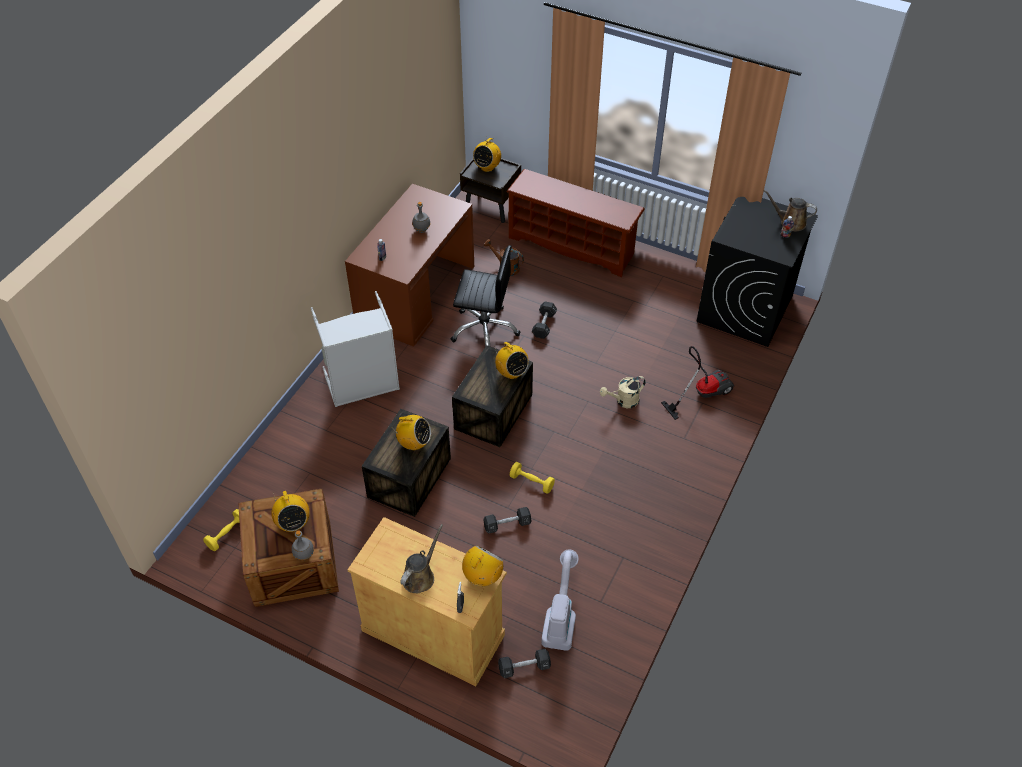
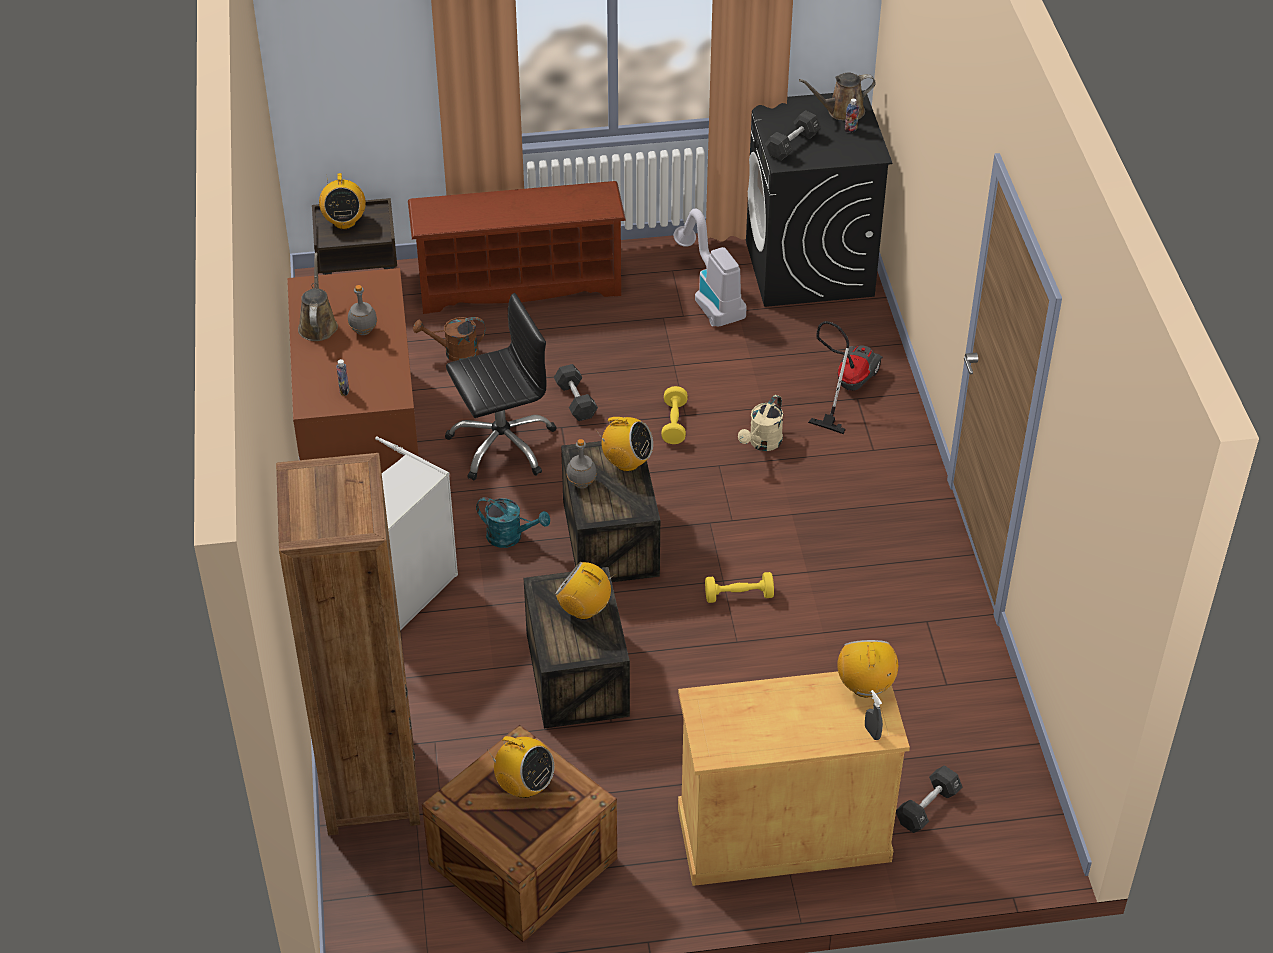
camera: 35 degrees left, 5 degrees down
yellow dumbbell [203,509,240,551] -> yellow dumbbell moved to [661,386,688,444]
grey bottle [292,531,314,560] -> grey bottle moved to [566,439,597,488]
radio [391,415,431,450] -> radio turned 135 degrees counterclockwise [555,562,616,620]
brown watering can [400,524,443,593] -> brown watering can moved to [298,253,338,341]
black dumbbell [483,507,532,534] -> black dumbbell moved to [765,110,821,161]
vacuum cleaner [541,549,579,651] -> vacuum cleaner moved to [674,209,747,327]
none -> brown bookcase [276,453,420,835]
none -> turquoise watering can [476,497,550,548]

